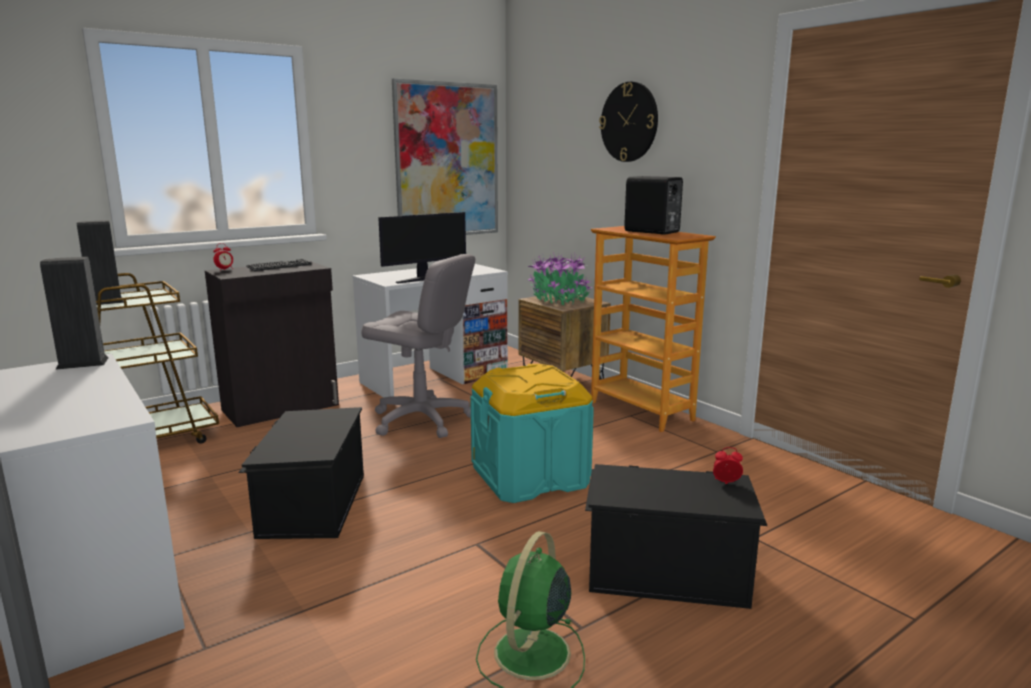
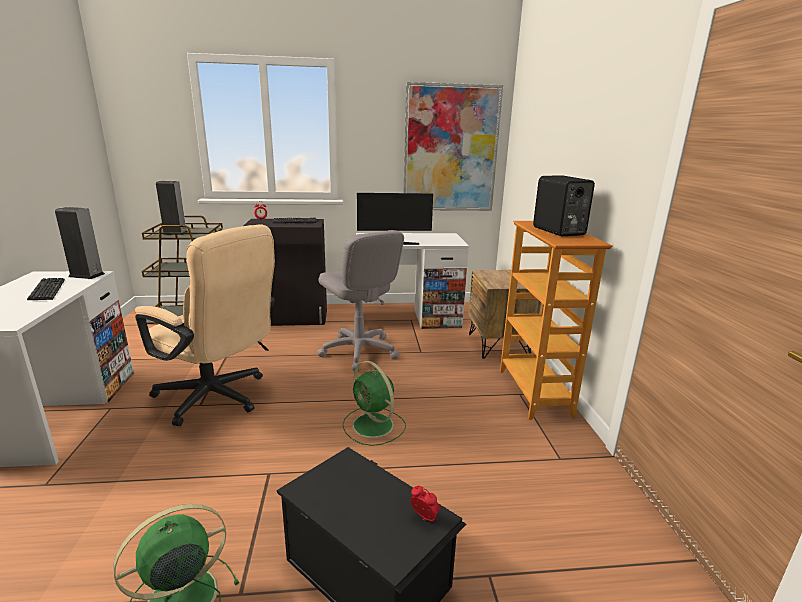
camera: 30 degrees right, 5 degrees up
black storage box [238,407,364,539] -> beige office chair [135,225,275,426]
turquoise storage box [470,364,594,503] -> green fan [343,361,406,446]
potted plant [528,252,592,305] -> none
wall clock [599,82,658,162] -> none
none -> keyboard [27,278,65,300]

